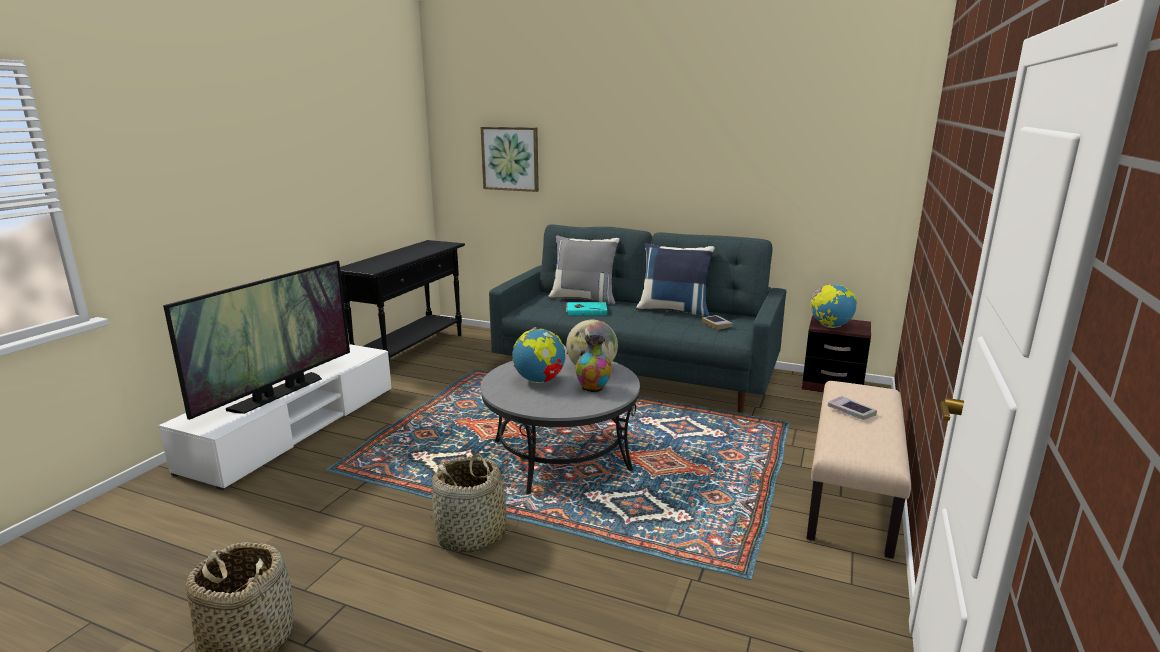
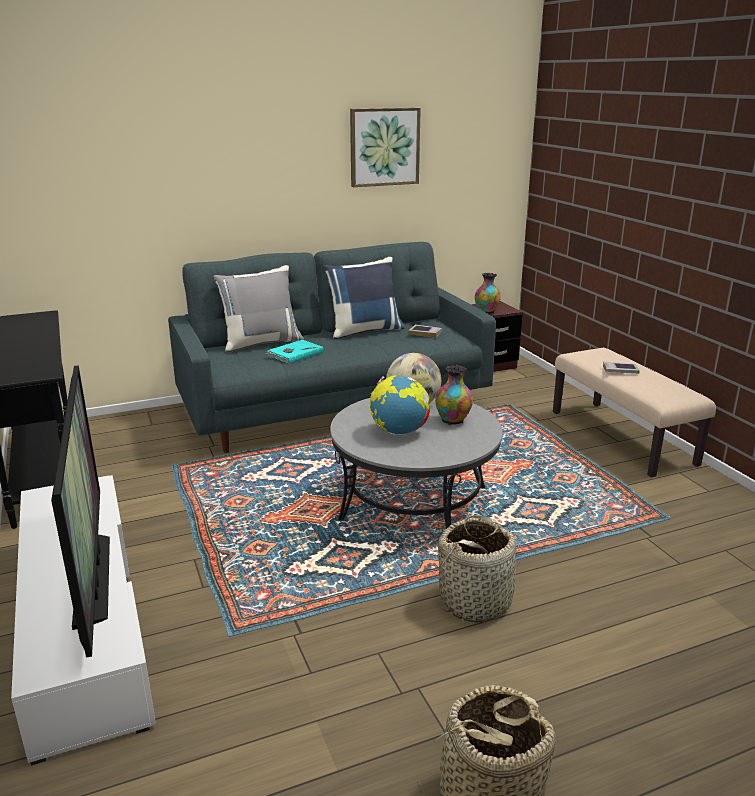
camera: 45 degrees left, 5 degrees up
picture [481,127,539,192] -> picture moved to [350,108,421,187]
globe [810,285,857,328] -> vase [475,273,501,314]

